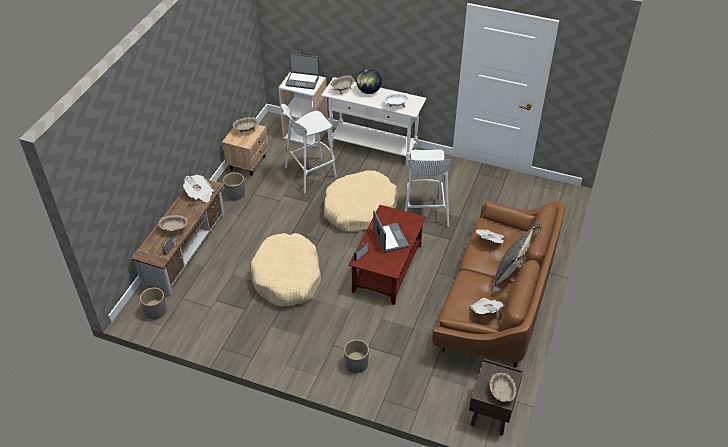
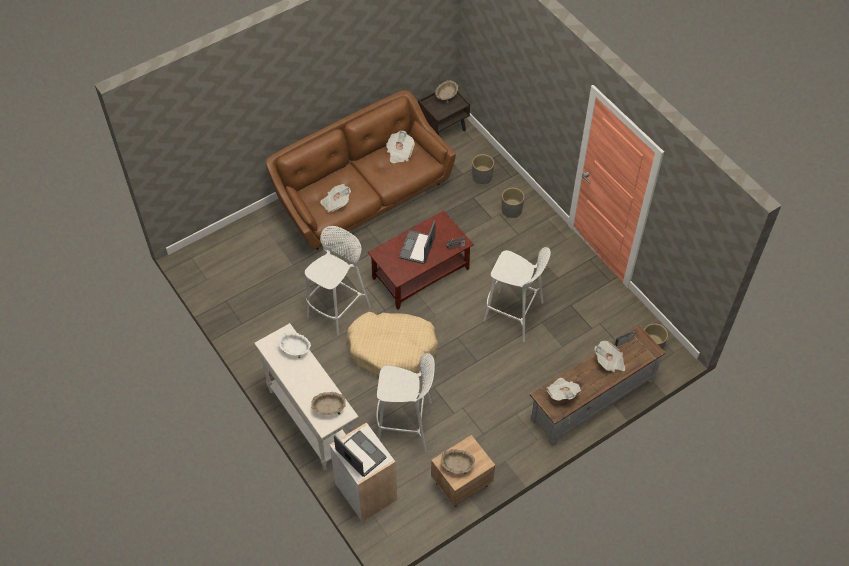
camera: 145 degrees left, 10 degrees up
beige bowl [158,215,188,234] -> newspaper [595,341,626,372]
grey planter [223,172,245,201] -> grey planter moved to [472,154,494,184]
beige dog bed [251,233,321,307] -> white stool [484,247,551,342]
globe [356,68,382,94] -> none
pillow [492,222,542,293] -> none

